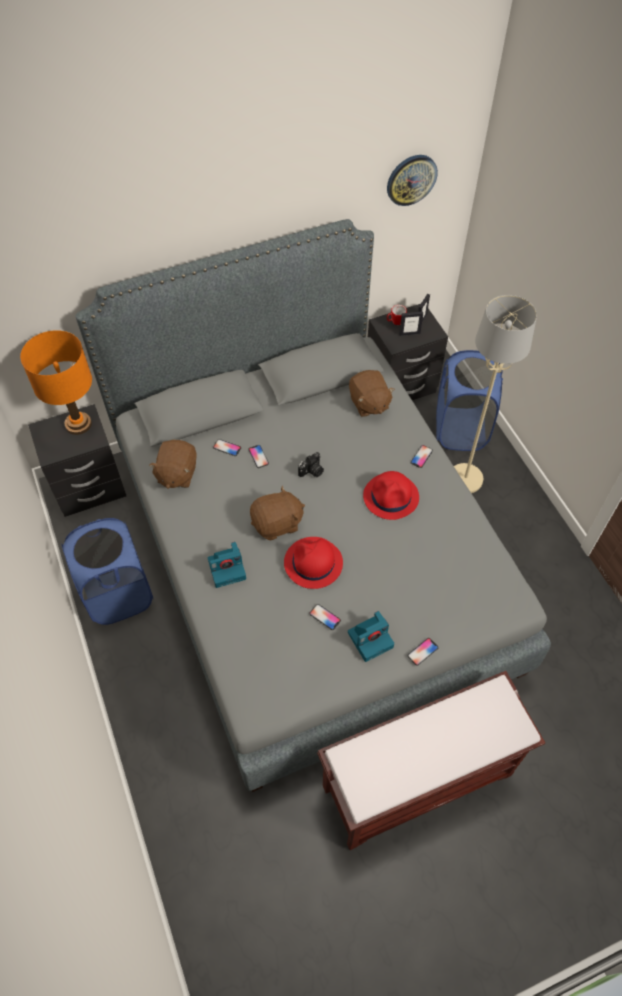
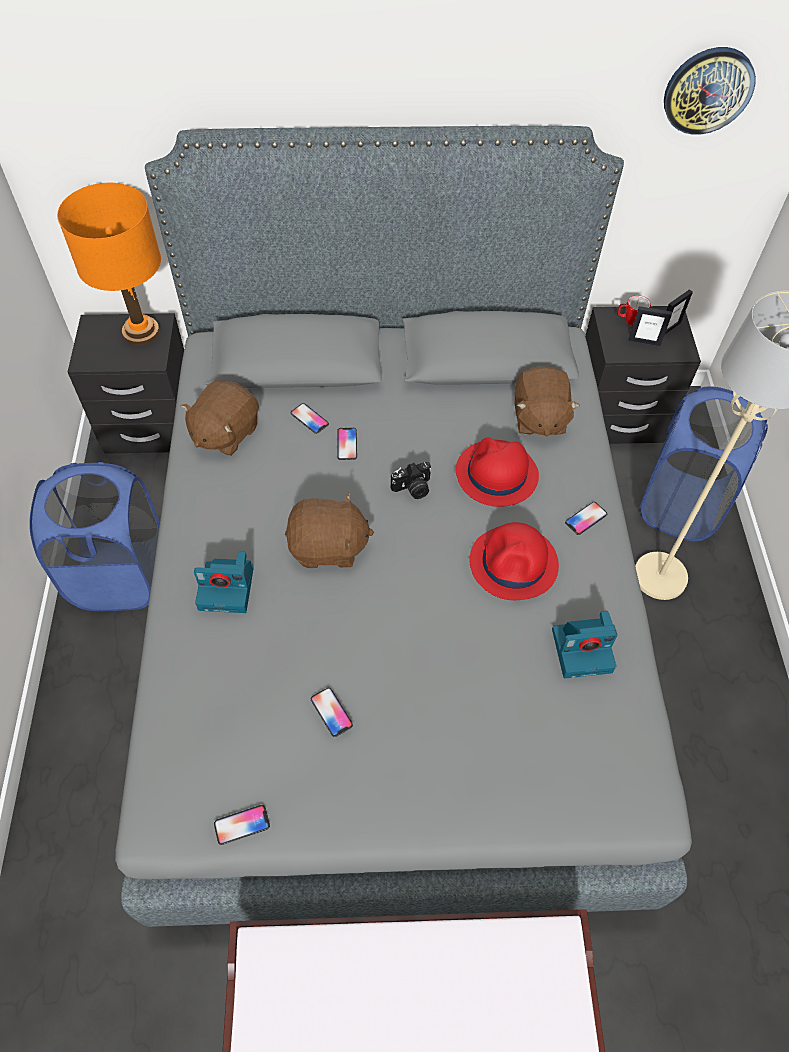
camera: 20 degrees right, 0 degrees up
red hat [284,537,343,589] -> red hat moved to [456,438,539,507]
camera [348,611,394,662] -> camera moved to [552,611,617,679]
phone [407,638,439,666] -> phone moved to [214,805,270,845]

